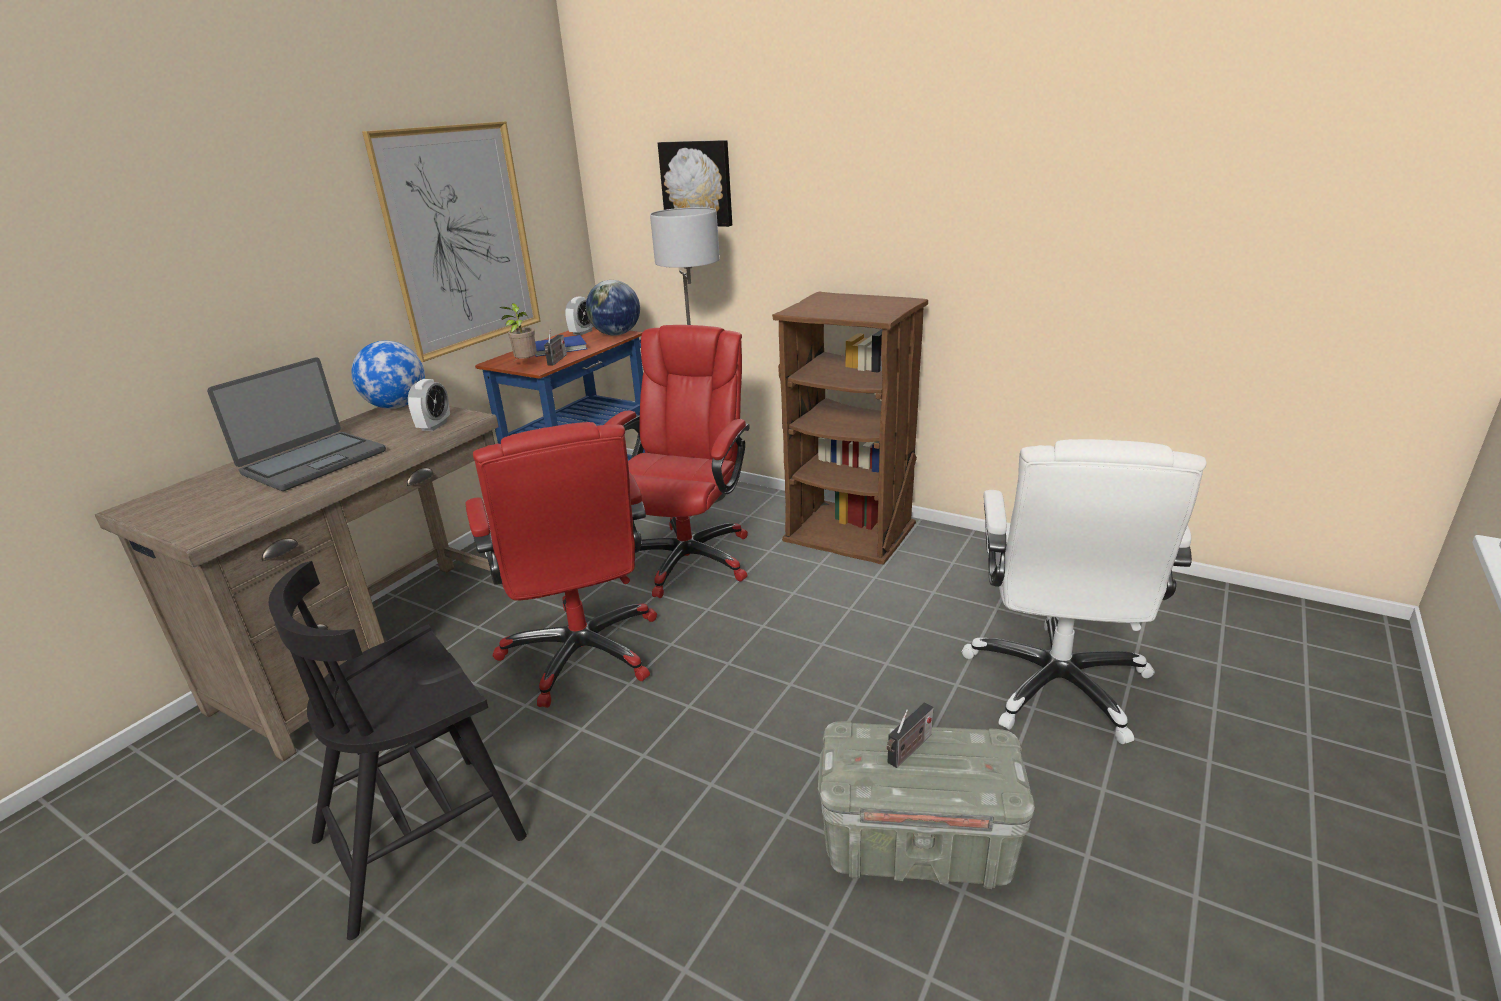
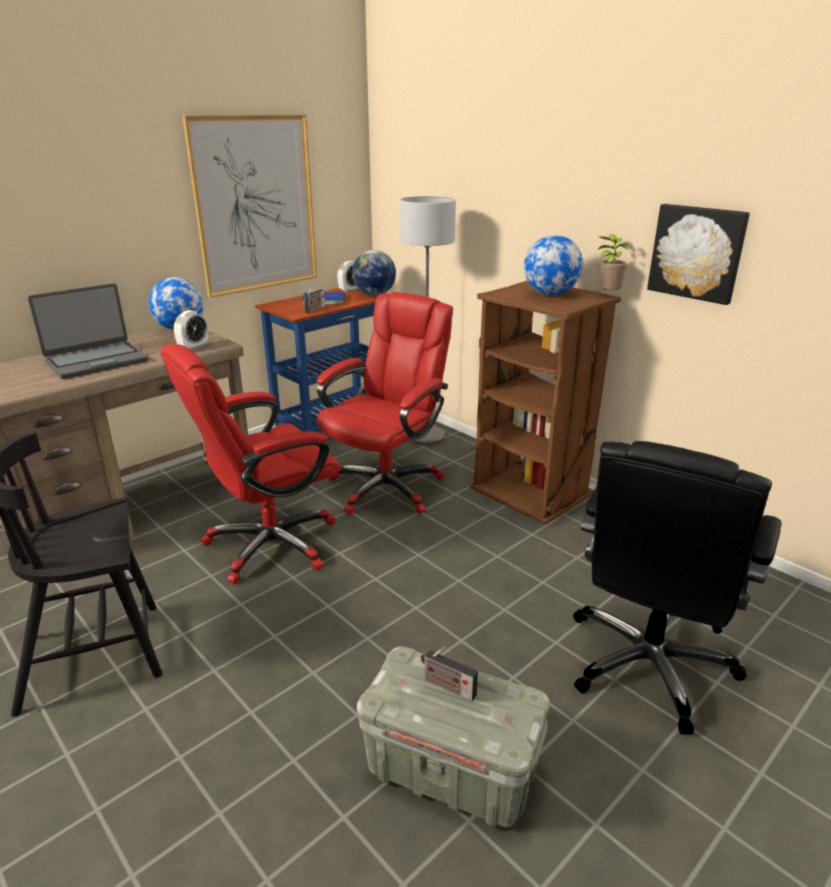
camera: 15 degrees right, 0 degrees up
red office chair [465,422,657,708] -> red office chair turned 60 degrees clockwise [160,344,340,585]
potted plant [499,303,537,363] -> potted plant moved to [595,235,628,293]
picture [658,140,732,227] -> picture moved to [647,204,750,305]
radio [887,702,933,768] -> radio turned 60 degrees clockwise [421,646,478,701]
white office chair [961,439,1207,744] -> black office chair [573,441,782,735]
none -> globe [524,235,583,296]

